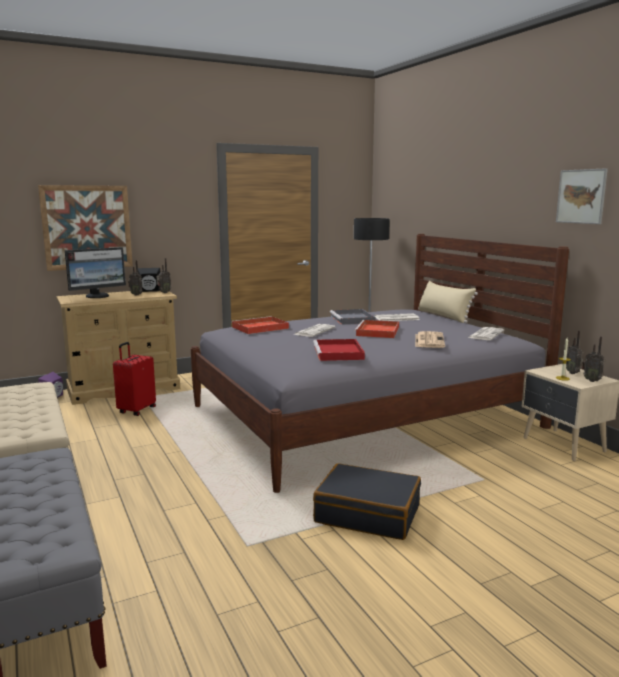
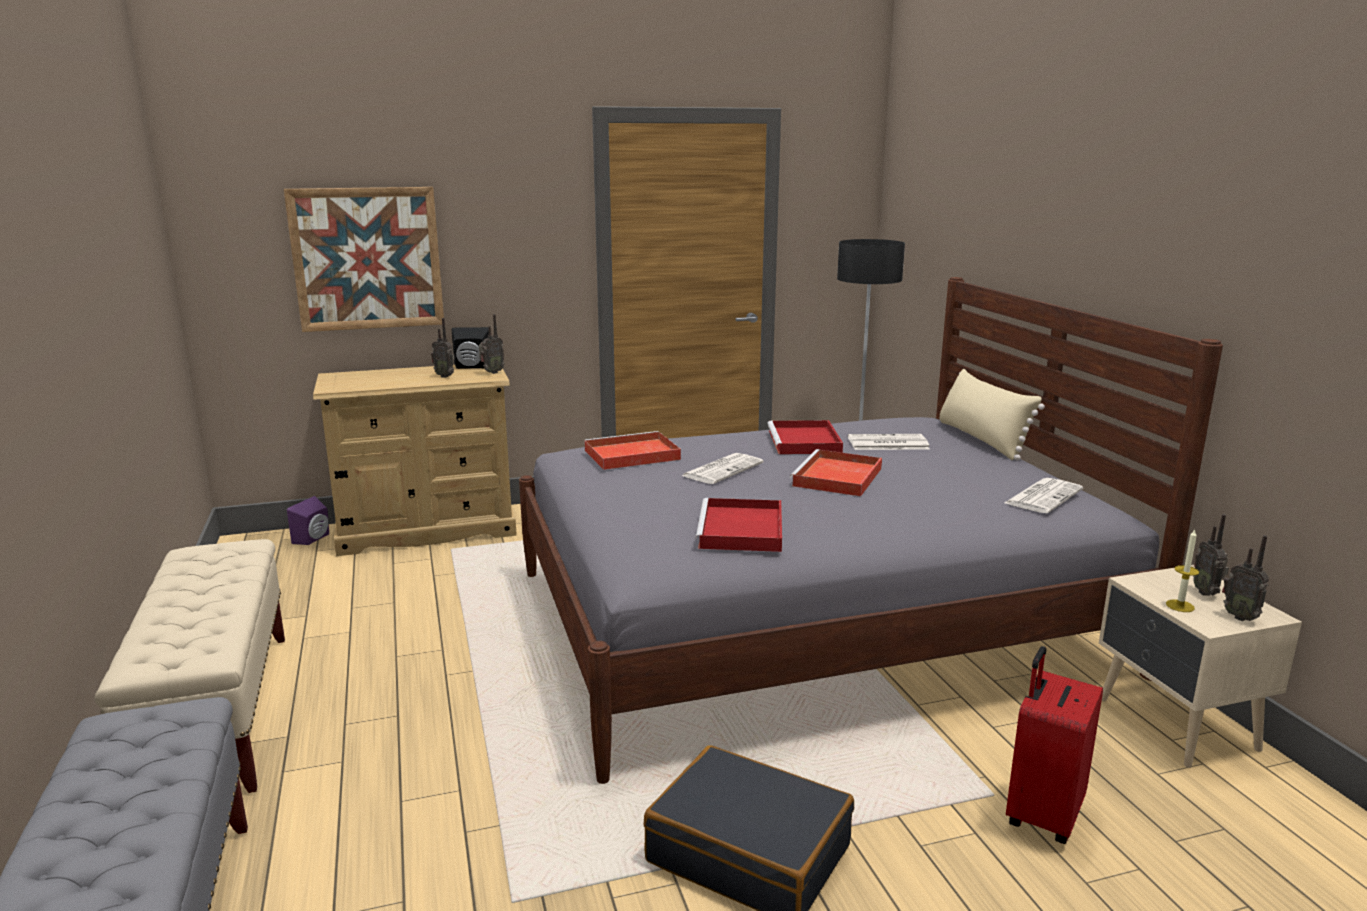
camera: 10 degrees right, 5 degrees up
monitor [65,247,126,298] -> none
red suitcase [113,342,156,416] -> red suitcase moved to [1006,646,1103,844]
grey tray [330,309,375,325] -> red tray [768,420,843,454]
newspaper [415,331,445,348] -> none
picture [556,168,608,224] -> none

